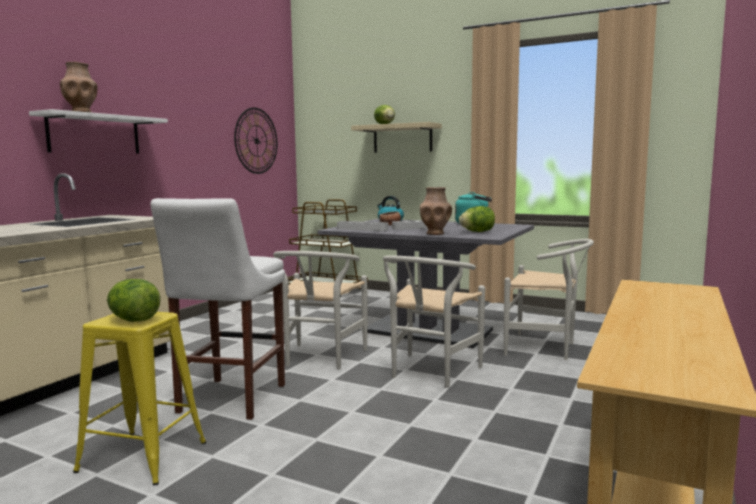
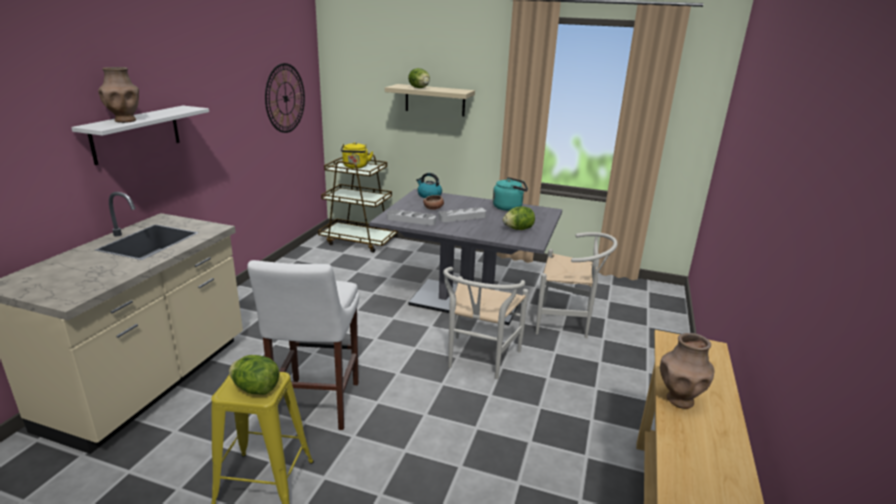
camera: 10 degrees left, 15 degrees up
white chair [273,251,368,370] -> none
brown vase [420,187,452,235] -> brown vase moved to [660,333,714,409]
none -> yellow kettle [341,142,373,169]

